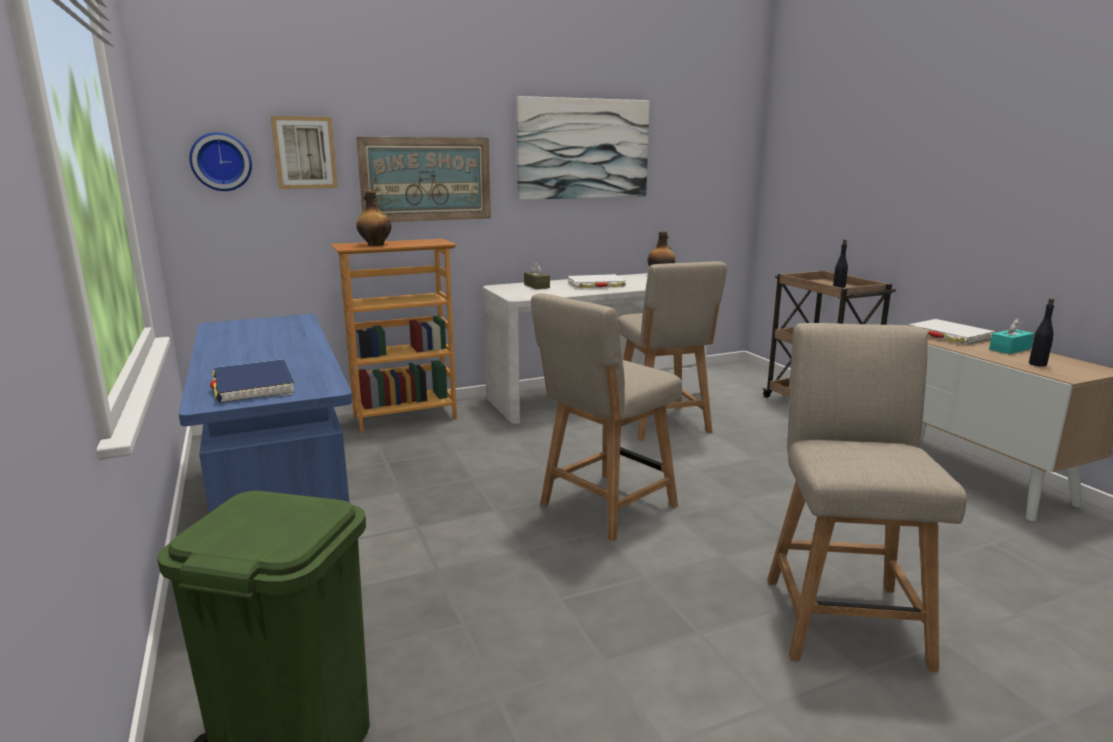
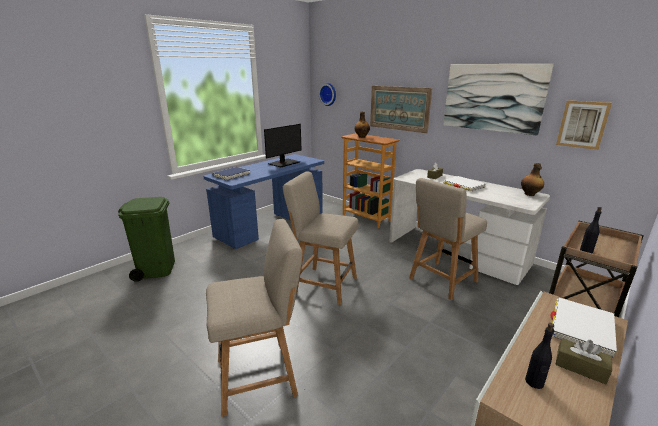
camera: 65 degrees right, 5 degrees up
picture [271,116,338,189] -> picture moved to [556,100,612,150]
turquoise tissue box [989,318,1034,354] -> brown tissue box [555,338,612,385]
none -> monitor [264,124,301,167]

